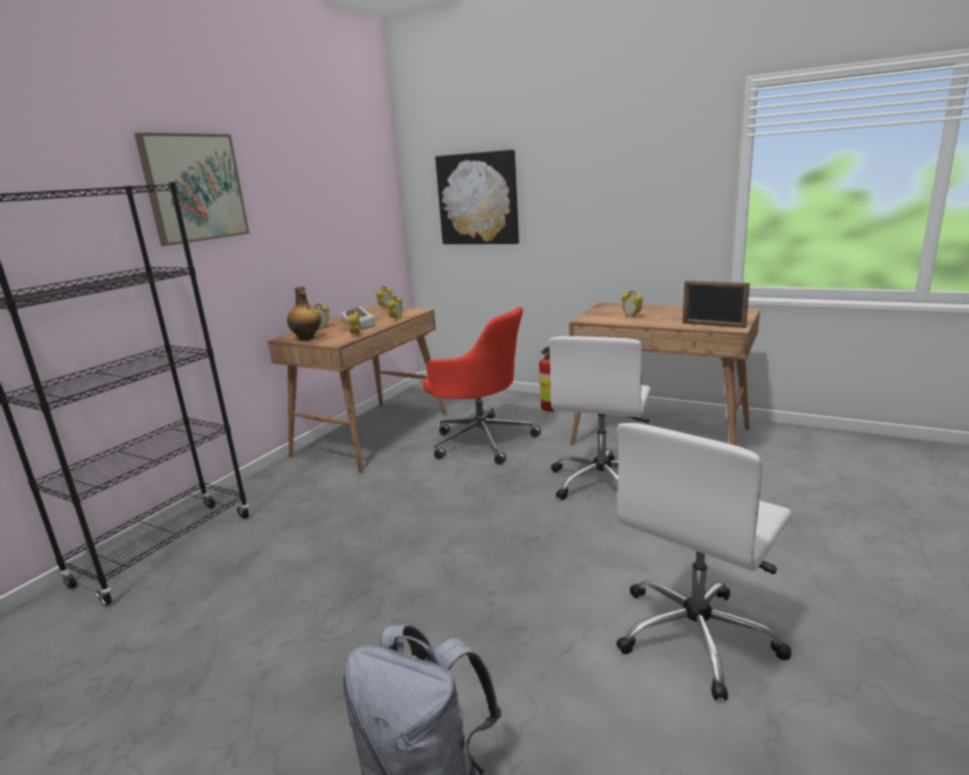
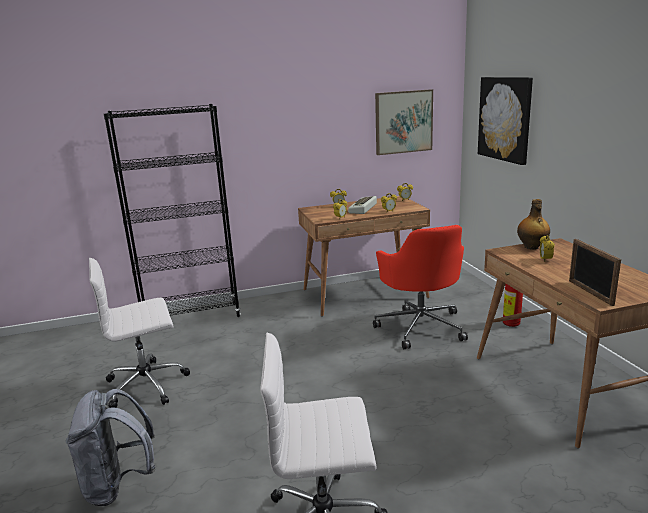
camera: 45 degrees right, 0 degrees up
picture [134,133,249,246] -> picture moved to [375,89,433,155]
bottle [287,286,321,340] -> bottle moved to [517,199,550,250]
white office chair [549,336,651,500] -> white office chair moved to [89,258,190,408]

